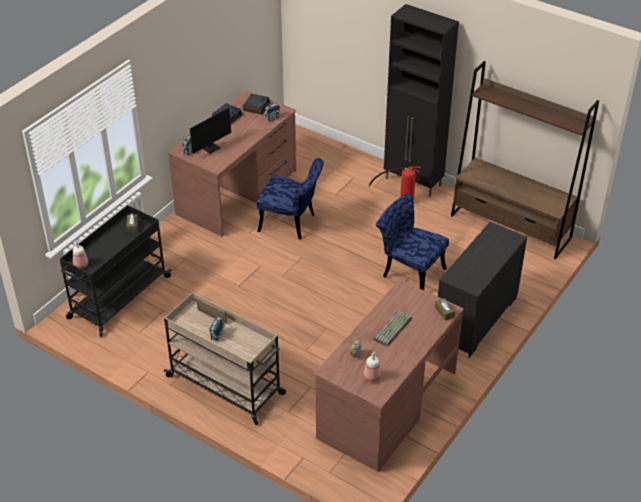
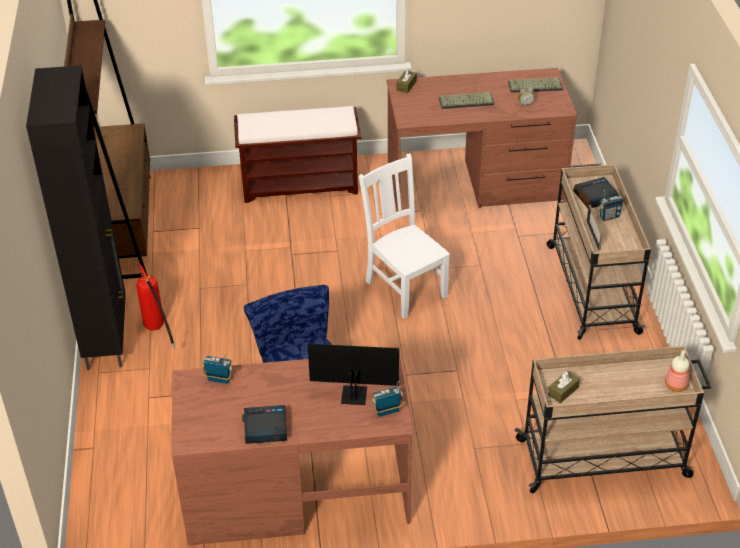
camera: 130 degrees left, 0 degrees up
black cart [60,205,172,337] -> beige cart [514,346,711,494]
alarm clock [243,94,270,115] -> alarm clock moved to [573,177,619,208]
bottle [364,352,381,382] -> keyboard [508,78,563,93]
blue chair [376,194,449,290] -> none
black dresser [438,222,527,358] -> brown bench [234,106,361,203]
none -> white chair [359,153,450,318]

